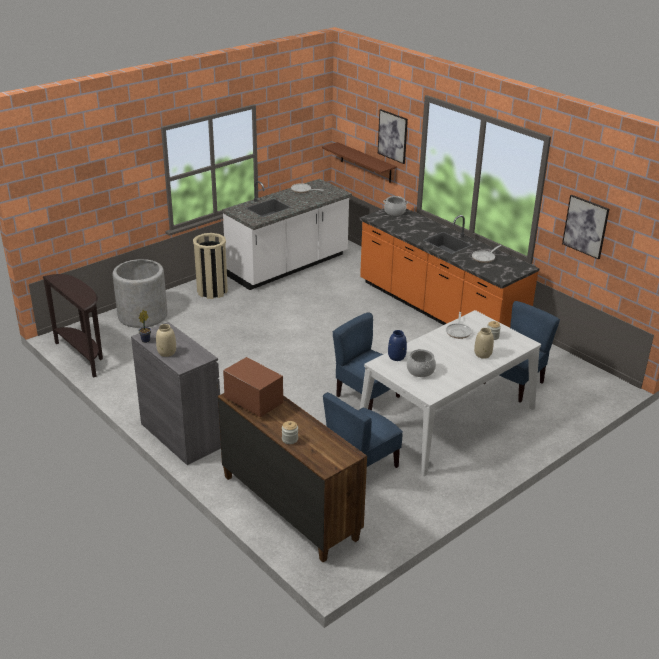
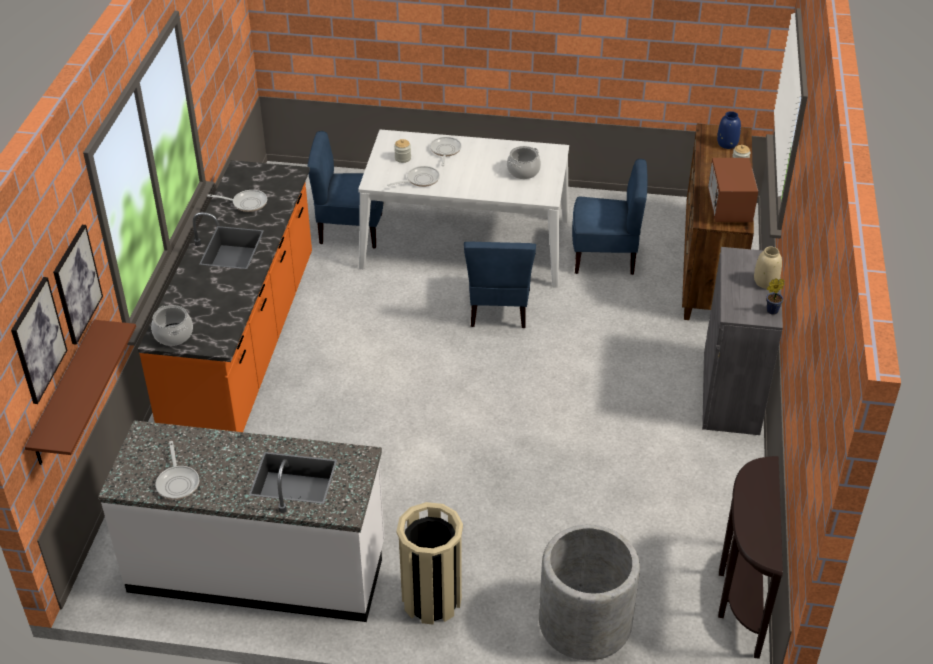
camera: 130 degrees left, 10 degrees up
blue vase [388,330,407,361] -> blue vase moved to [717,111,741,149]
beige vase [474,328,494,359] -> frying pan [430,137,462,166]
picture [562,195,609,259] -> picture moved to [11,277,67,404]

